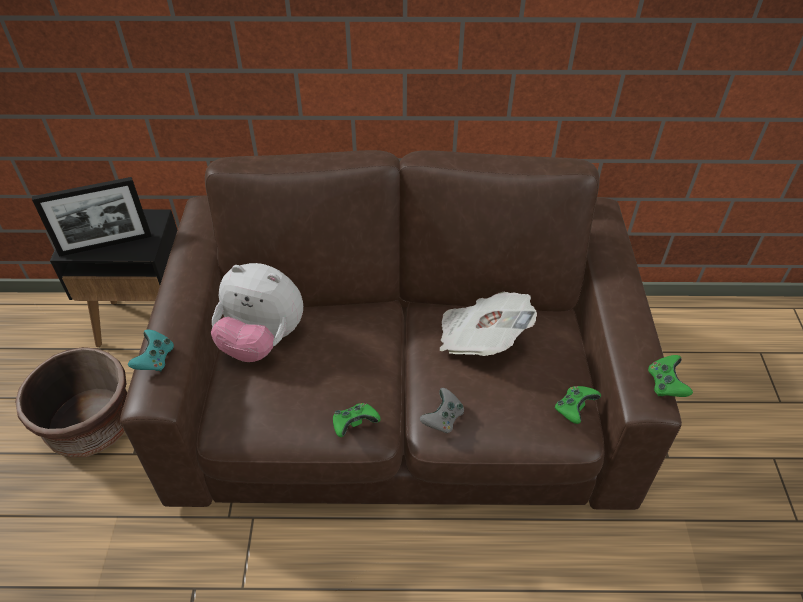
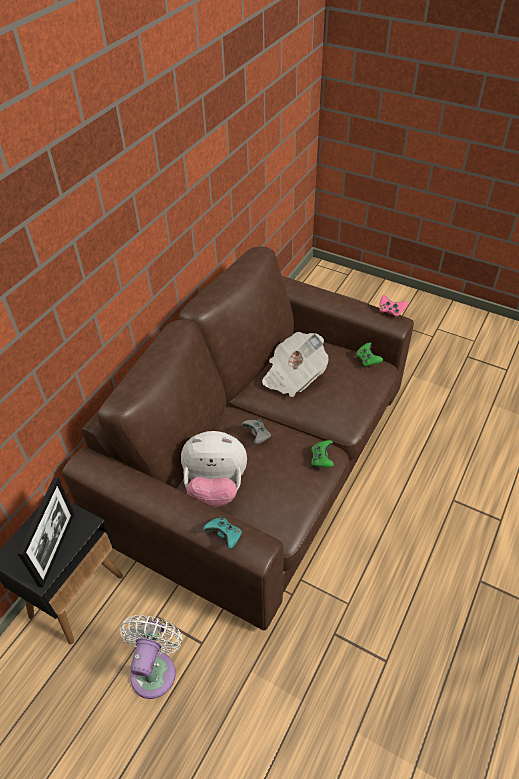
camera: 60 degrees left, 0 degrees up
brown planter [15,347,127,458] -> white fan [120,615,182,699]
plush toy [211,263,303,362] -> plush toy turned 45 degrees clockwise [181,431,247,507]
grey game controller [420,388,464,433] -> grey game controller moved to [242,419,271,444]
green game controller [648,355,693,397] -> pink game controller [379,295,408,318]

